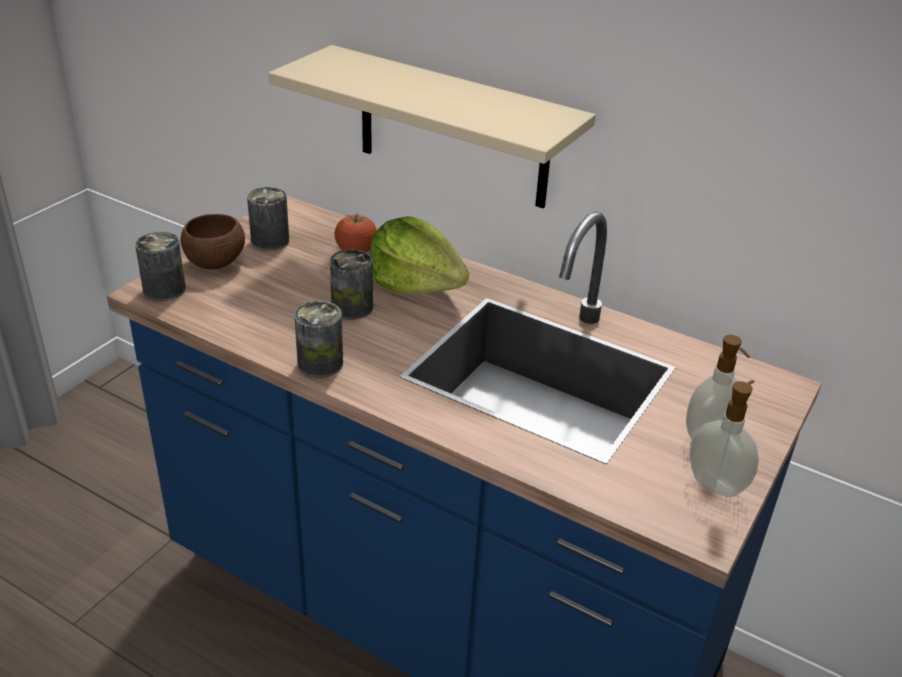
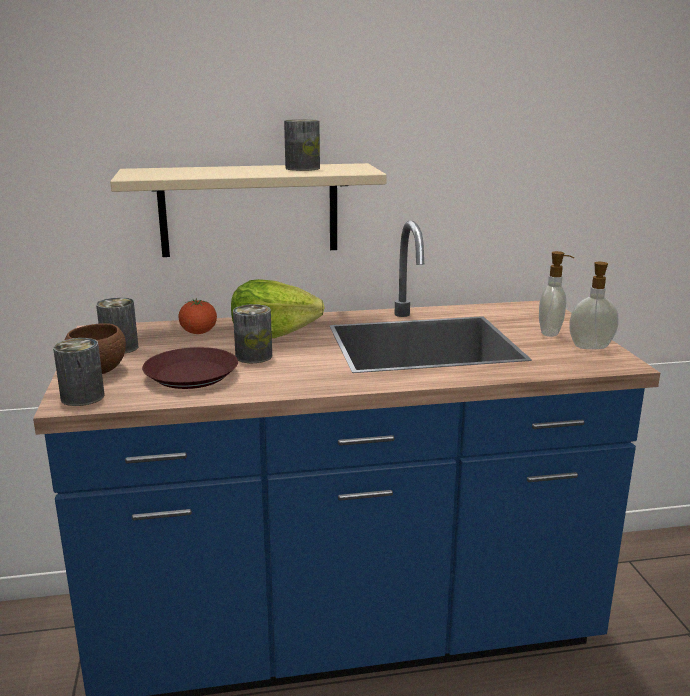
camera: 40 degrees left, 15 degrees down
can [294,301,343,378] -> can moved to [284,119,320,171]
none -> brown plate [142,347,238,389]

